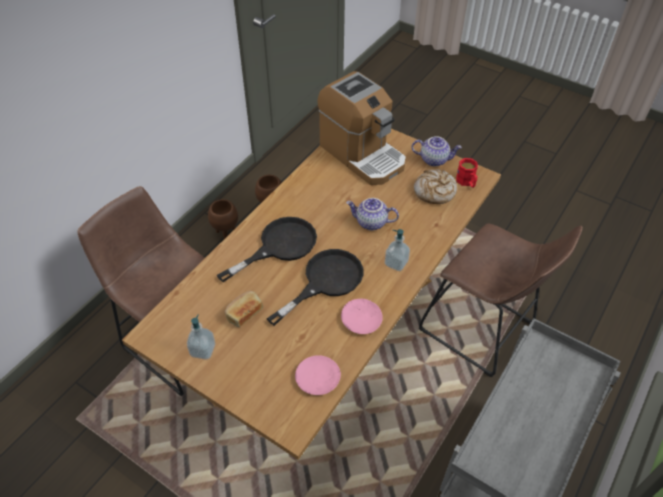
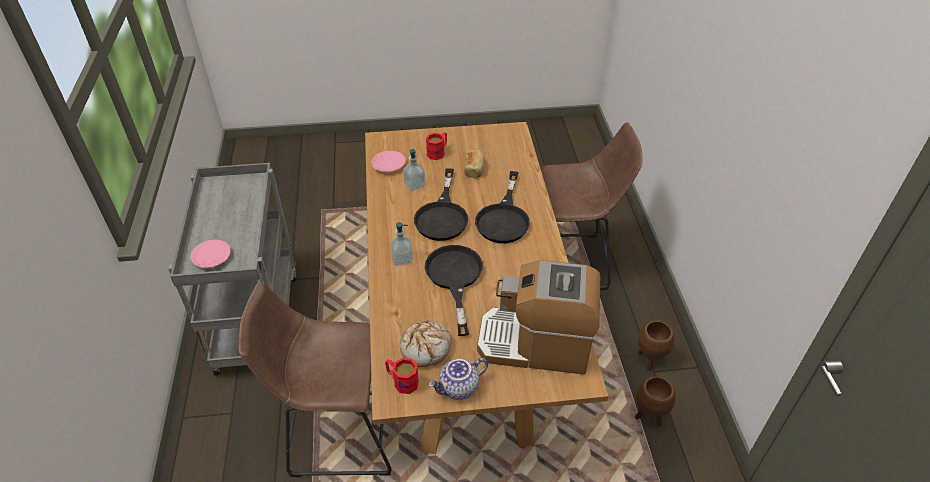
camera: 140 degrees right, 5 degrees down
soap dispenser [187,315,215,360] -> soap dispenser moved to [403,149,426,191]
pink plate [341,299,383,334] -> pink plate moved to [190,240,231,268]
teapot [346,198,399,230] -> black frying pan [425,245,483,336]
none -> red mug [426,132,447,160]

